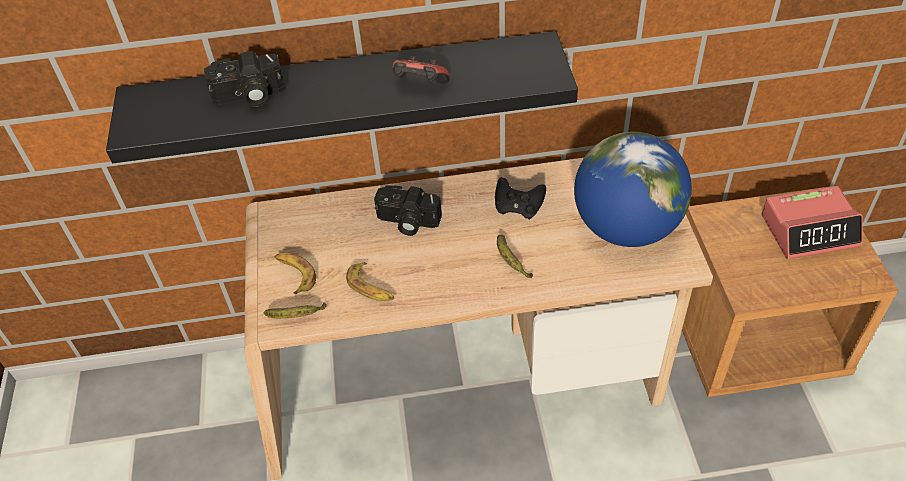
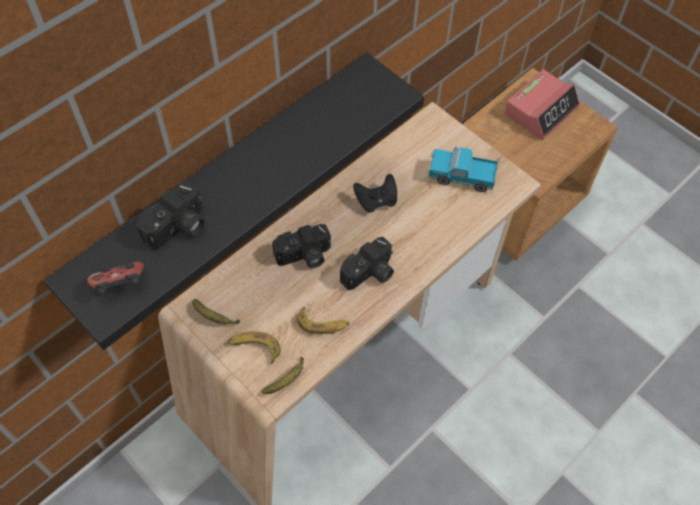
camera: 40 degrees left, 10 degrees up
game controller [392,55,450,84] -> game controller moved to [87,261,145,295]
banana [497,234,533,278] -> banana moved to [192,299,240,324]
globe [574,132,692,247] -> toy truck [428,146,498,192]
none -> camera [340,236,394,290]

